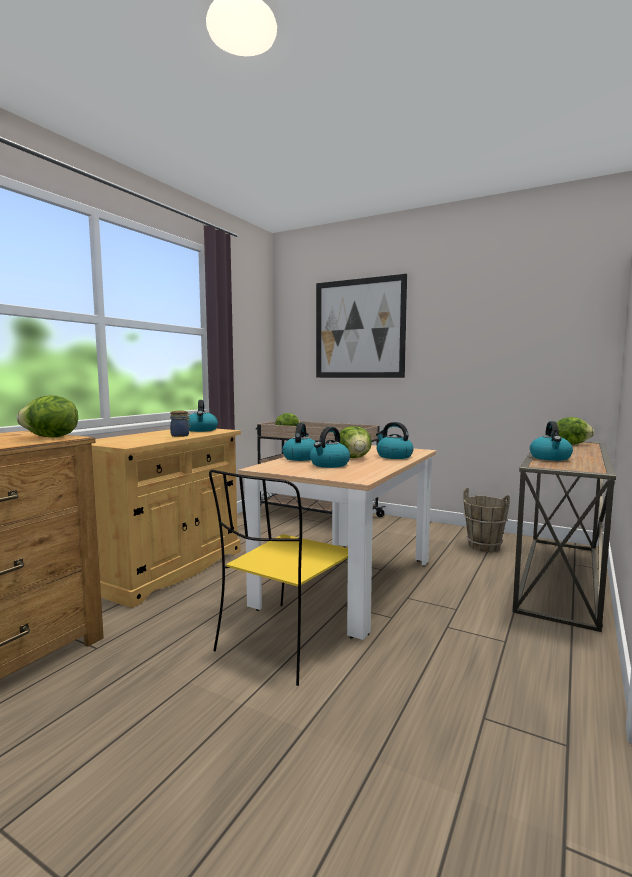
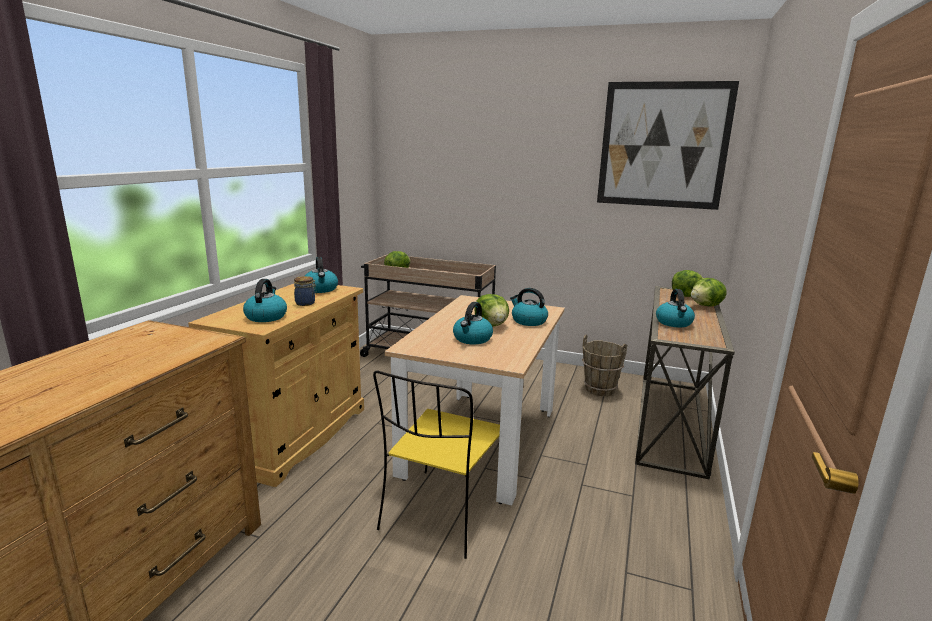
camera: 10 degrees left, 10 degrees up
lettuce [17,395,78,438] -> lettuce moved to [691,278,727,307]
kettle [282,423,316,461] -> kettle moved to [243,279,287,322]
picture [316,274,407,378] -> picture moved to [597,81,739,210]

